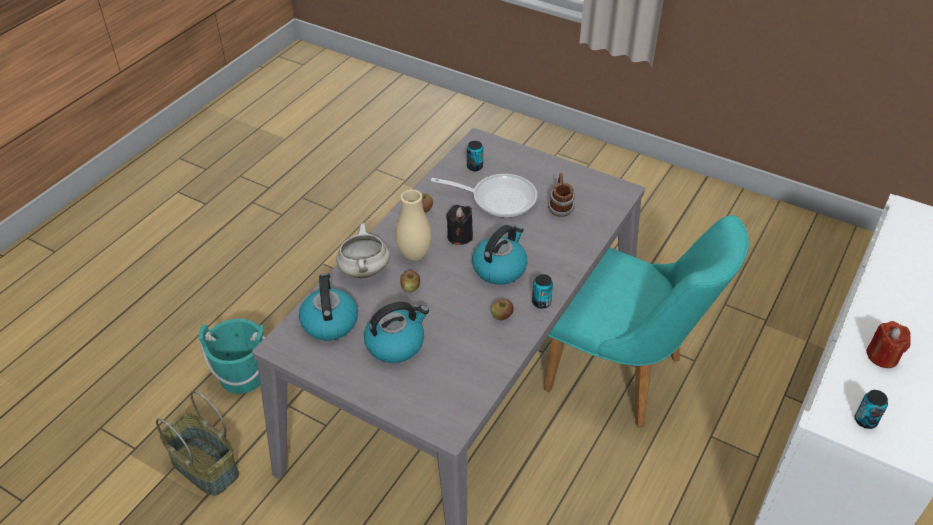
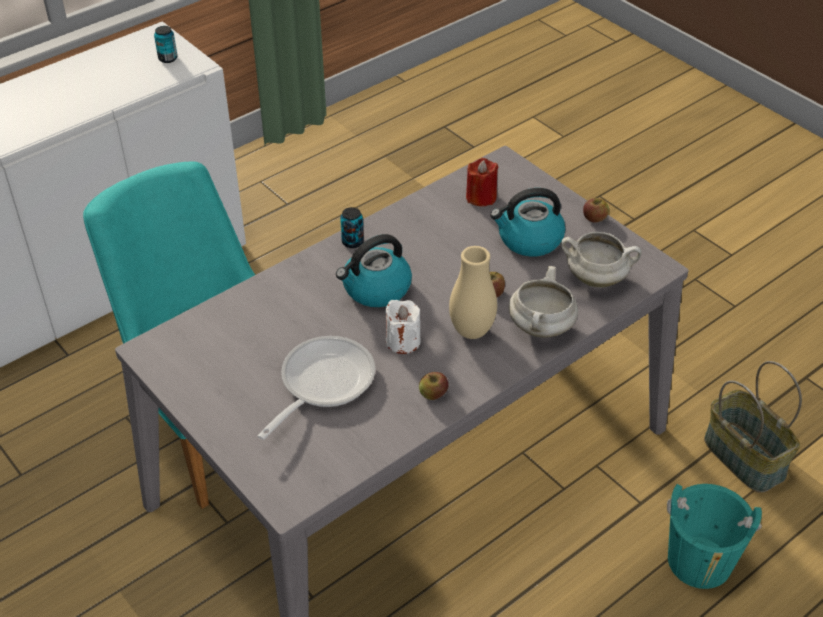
camera: 160 degrees left, 0 degrees up
kettle [299,273,358,341] -> white cooking pot [561,232,642,288]
frying pan [431,174,537,218] -> frying pan turned 90 degrees clockwise [258,336,375,440]
black candle [447,205,473,245] -> white candle [385,300,420,354]
can [467,141,483,171] -> none
apple [491,299,514,321] -> apple moved to [583,198,609,222]
mug [547,173,575,217] -> none
red candle [866,321,911,368] -> red candle moved to [466,158,499,206]

